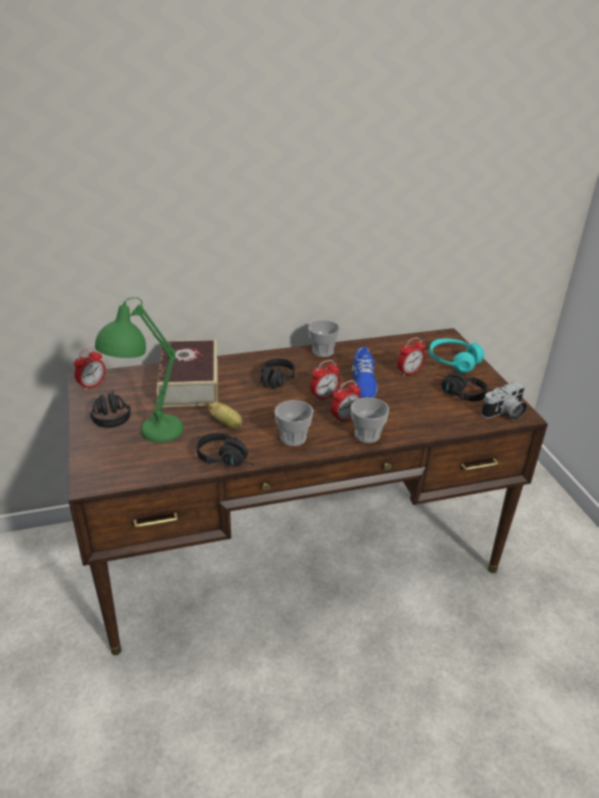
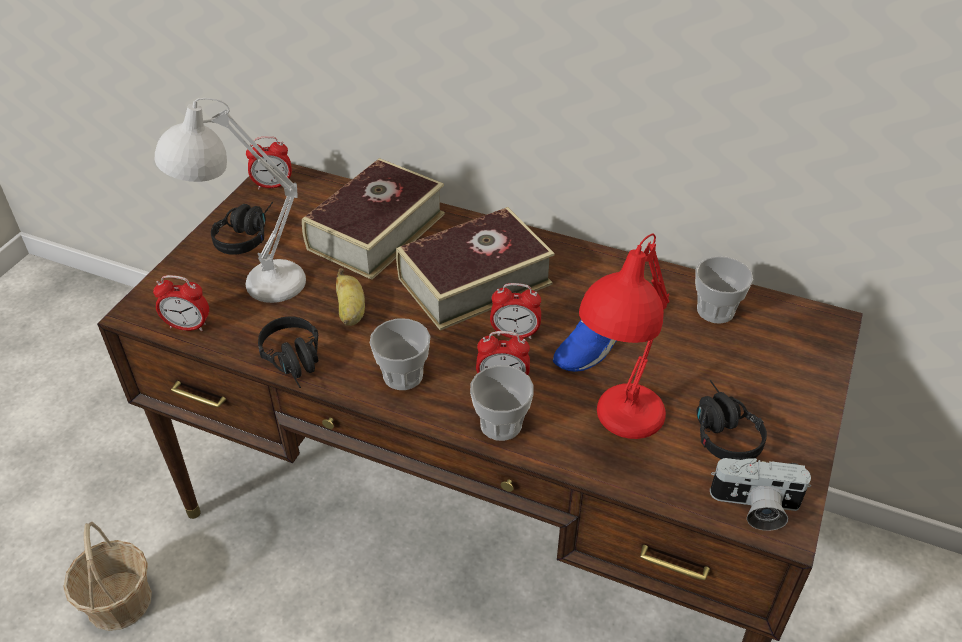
camera: 40 degrees right, 10 degrees up
green table lamp [95,297,184,443] -> white table lamp [155,98,306,303]
black headphones [256,358,295,389] -> book [396,207,555,331]
cup [308,320,340,357] -> cup moved to [695,256,753,323]
alarm clock [397,337,425,377] -> alarm clock moved to [153,275,209,331]
turquoise headphones [429,338,484,373] -> none
none -> basket [63,522,152,631]
none -> red table lamp [579,233,669,439]

